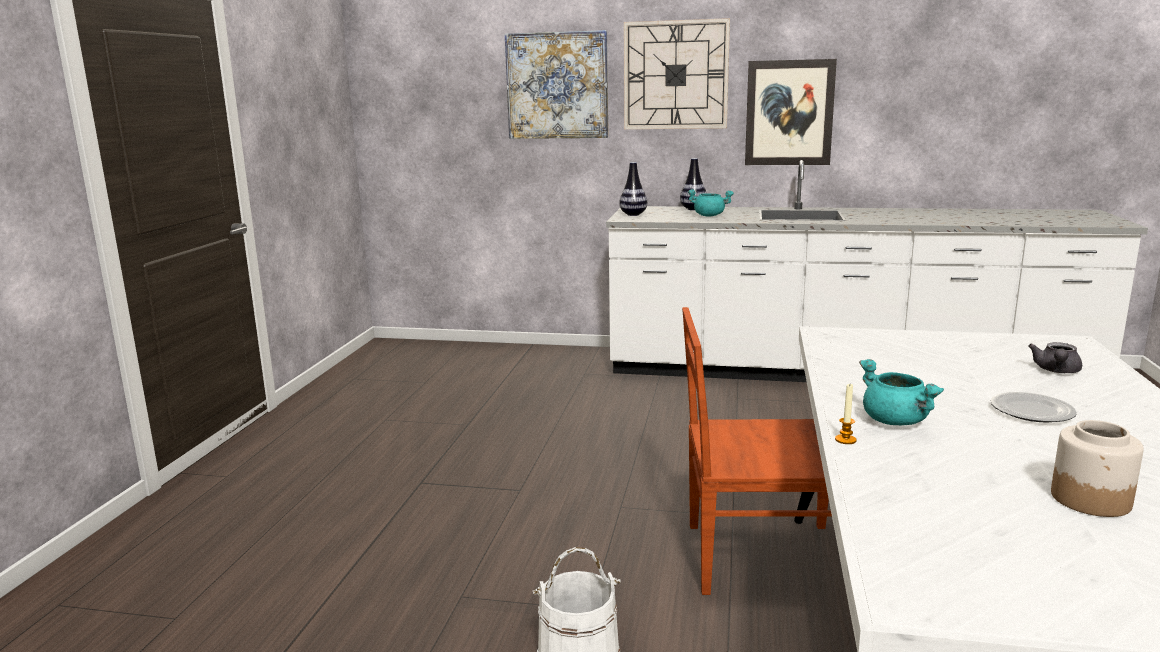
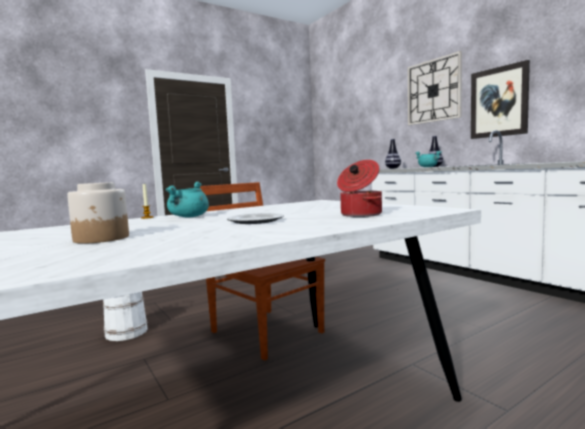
camera: 45 degrees right, 10 degrees down
picture [505,30,608,139] -> none
grey teapot [1028,342,1082,373] -> cooking pot [337,160,382,217]

